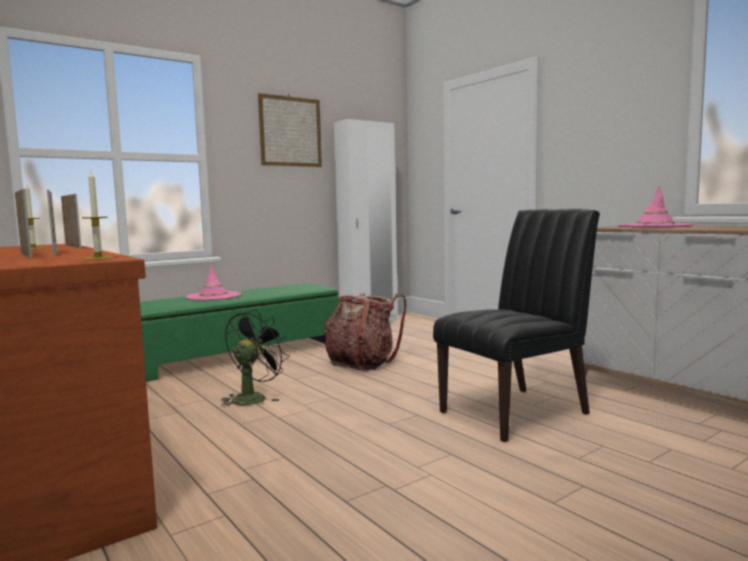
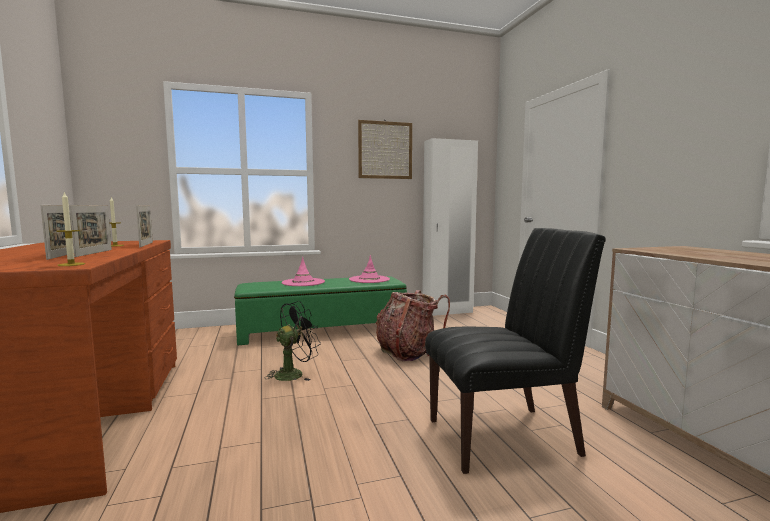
camera: 20 degrees right, 0 degrees up
pink hat [618,185,694,227] -> pink hat moved to [349,255,390,283]

